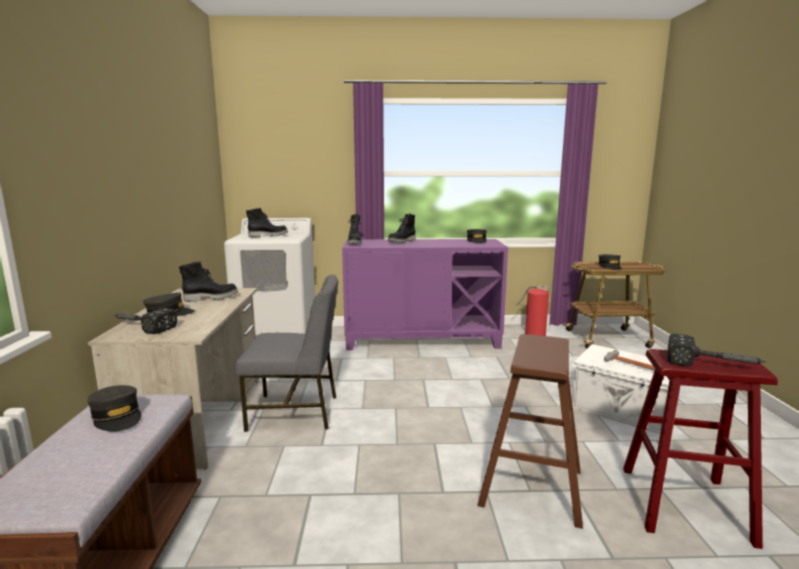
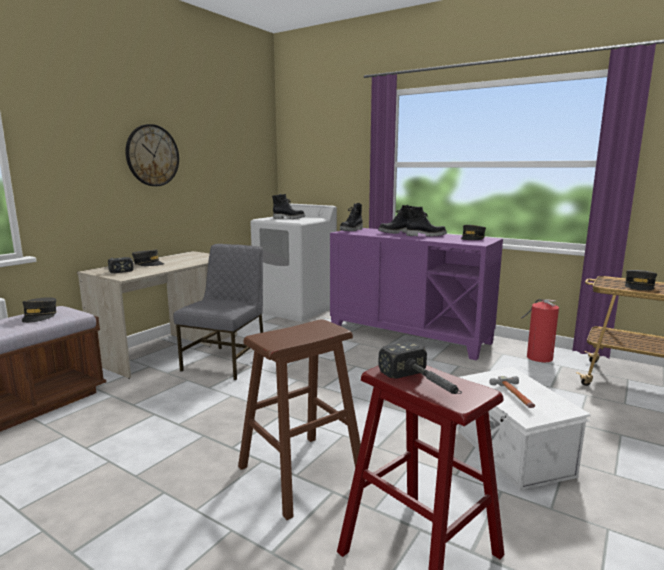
camera: 35 degrees right, 0 degrees up
black boot [179,261,238,302] -> black boot moved to [406,207,447,237]
grey chair [236,275,338,432] -> grey chair turned 105 degrees counterclockwise [173,244,263,380]
none -> wall clock [126,124,179,186]

